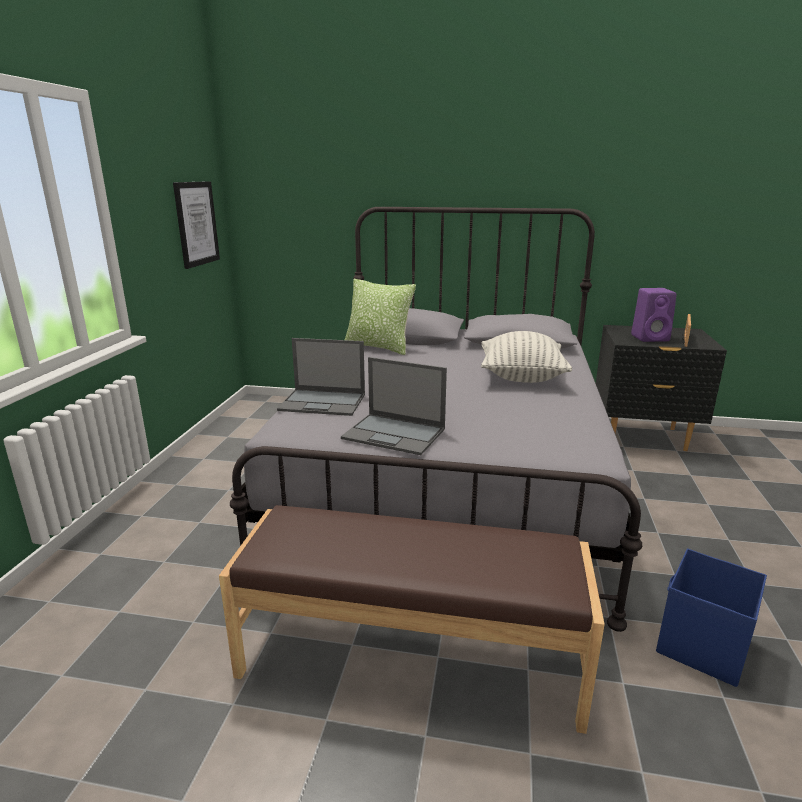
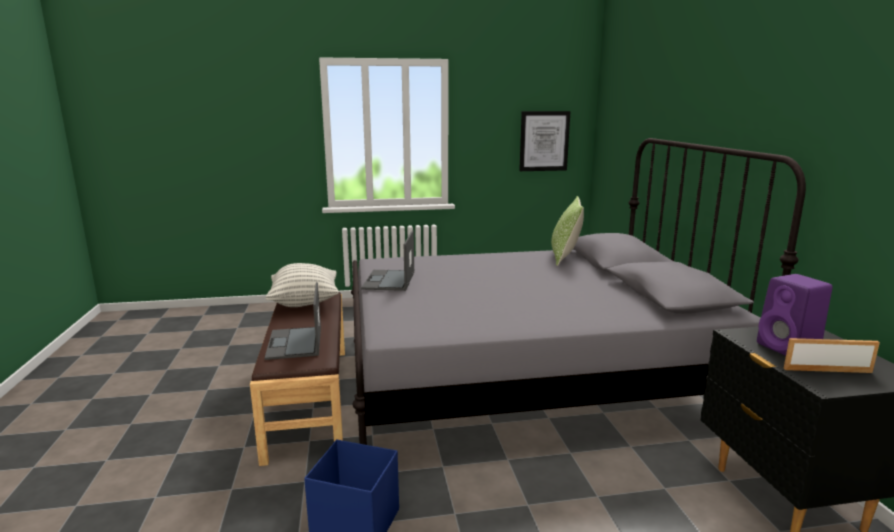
camera: 70 degrees right, 5 degrees down
laptop [277,338,365,416] -> laptop moved to [265,282,321,360]
pillow [481,331,572,383] -> pillow moved to [266,263,339,307]

